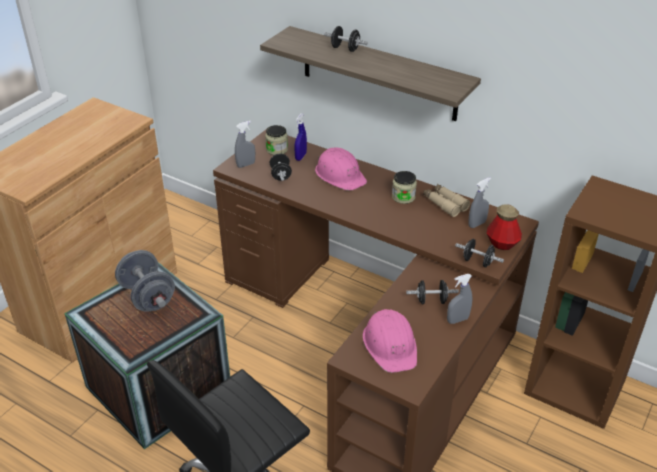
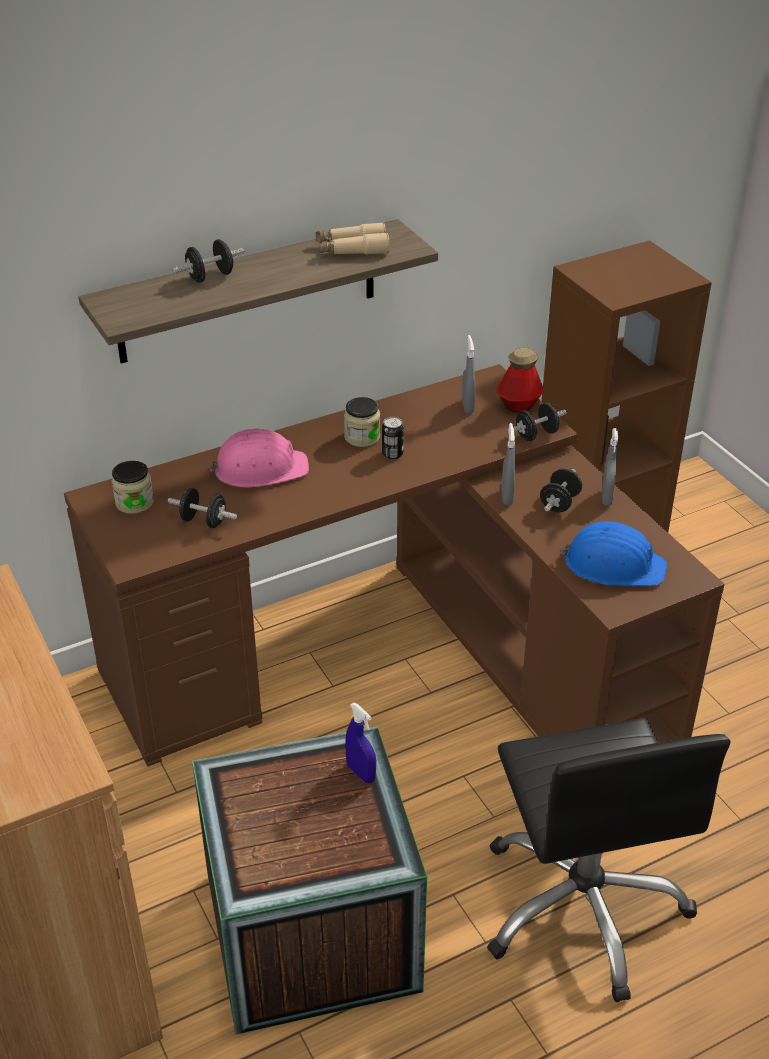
camera: 60 degrees left, 0 degrees up
grey dumbbell [115,250,175,312] -> none
grey spray bottle [235,121,255,168] -> grey spray bottle moved to [501,423,515,505]
blue spray bottle [295,113,307,161] -> blue spray bottle moved to [345,703,376,783]
pink hard hat [363,309,417,373] -> blue hard hat [559,521,667,586]
beige binoculars [423,184,470,217] -> beige binoculars moved to [316,222,390,255]
none -> can [382,417,404,459]

